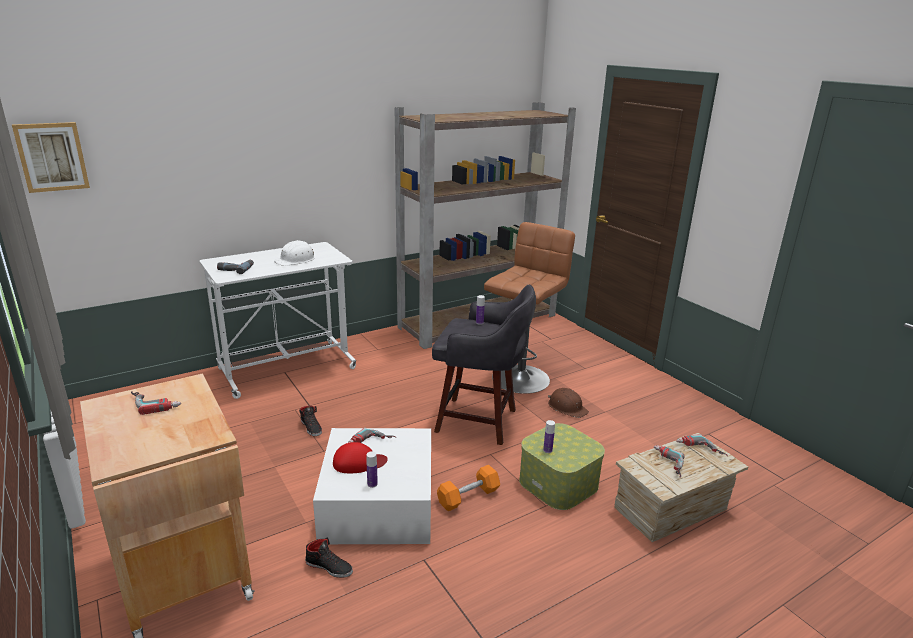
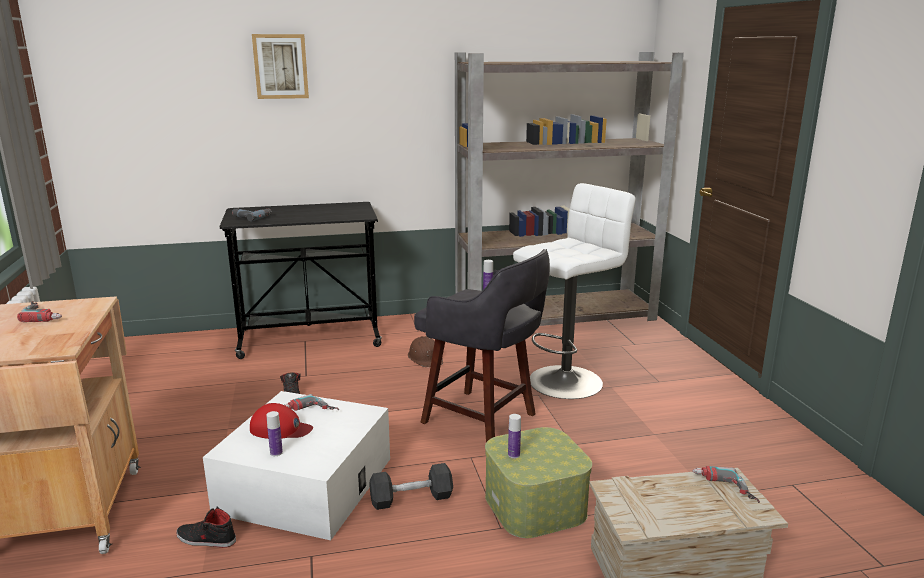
camera: 20 degrees right, 5 degrees down
picture [12,122,90,193] -> picture moved to [252,34,309,99]
white desk [200,242,356,399] -> black desk [220,202,382,359]
white hard hat [274,240,315,266] -> none
black shoe [305,537,353,578] -> black shoe turned 150 degrees clockwise [177,506,236,548]
orange dumbbell [437,465,500,511] -> black dumbbell [369,463,453,510]
brown stool [484,222,575,394] -> white stool [513,183,636,399]
brown hard hat [548,388,589,418] -> brown hard hat moved to [408,336,443,367]
power drill [654,445,685,478] -> none

